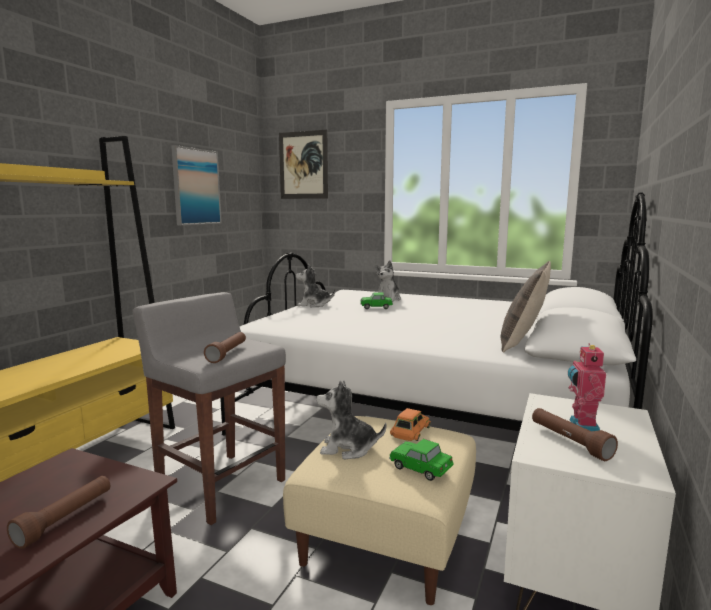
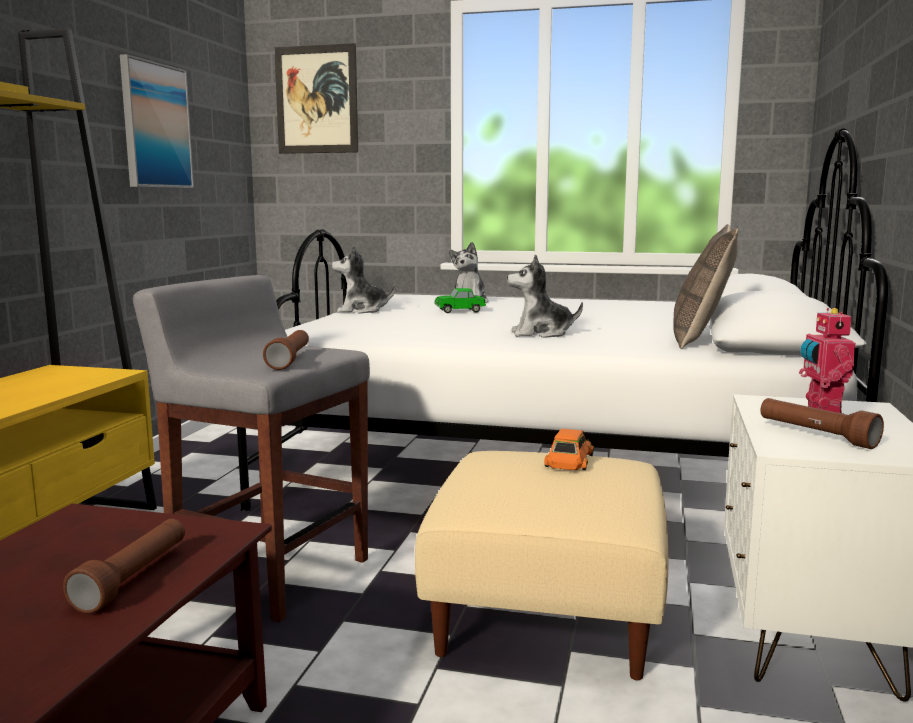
camera: 10 degrees left, 0 degrees up
plush toy [317,381,386,459] -> plush toy moved to [507,254,583,338]
toy car [389,439,454,481] -> none

